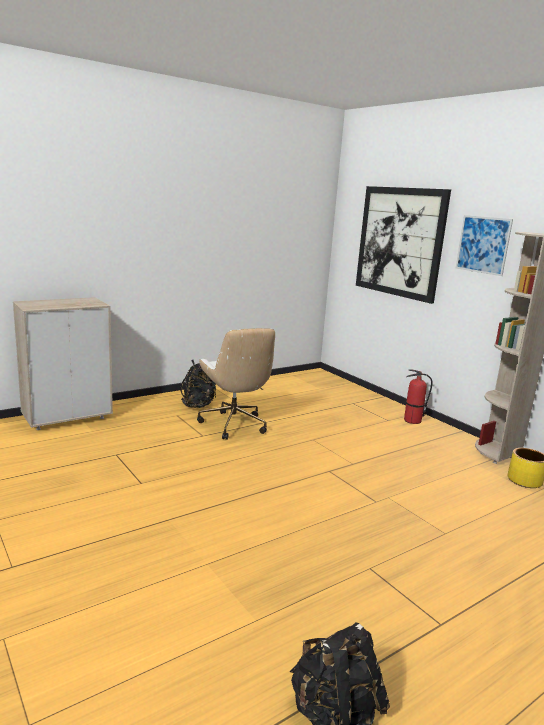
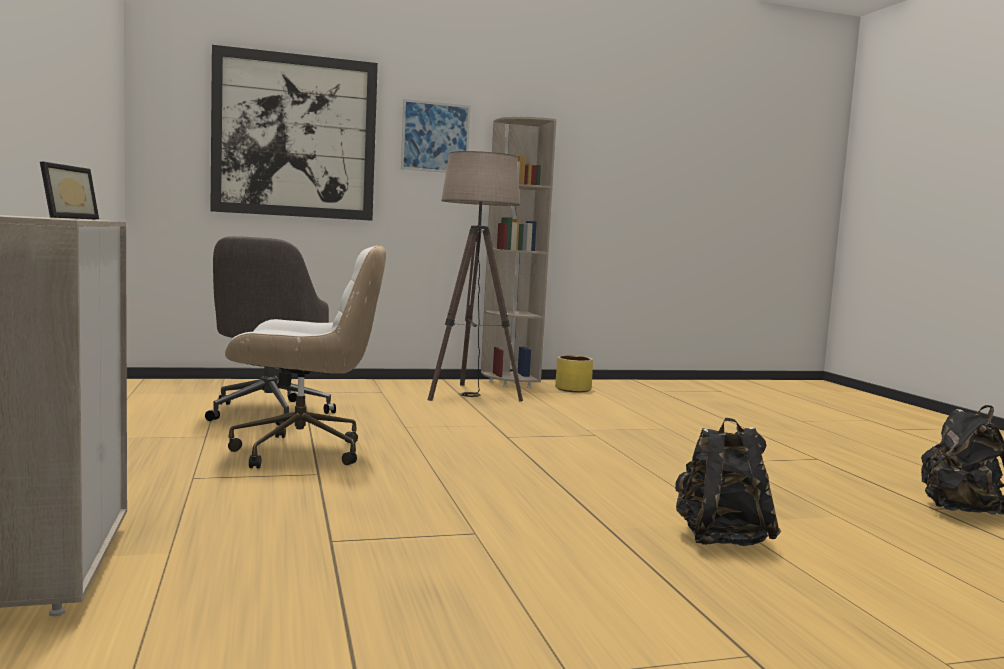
camera: 70 degrees left, 10 degrees down
black backpack [180,360,216,408] -> black backpack moved to [675,418,781,546]
fire extinguisher [404,369,433,424] -> none
none -> picture frame [40,161,99,219]
none -> grey office chair [205,236,336,426]
none -> floor lamp [428,151,523,401]

